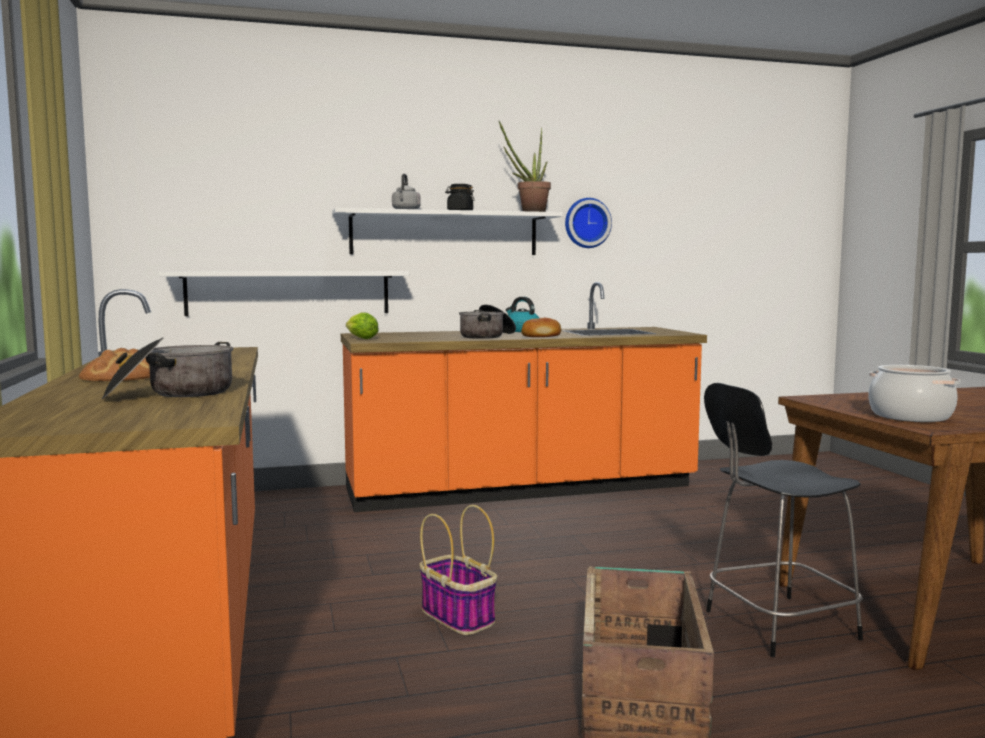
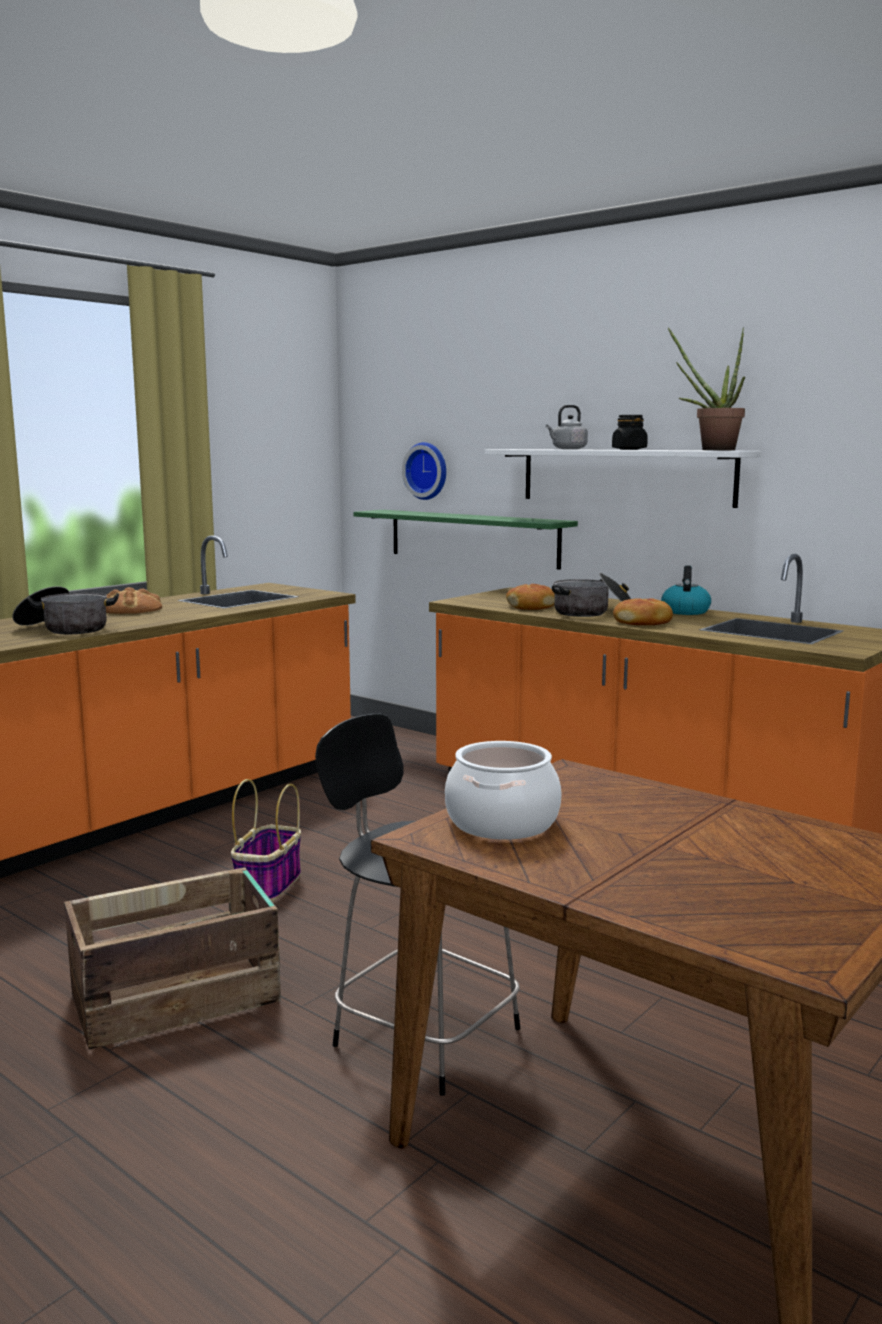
camera: 55 degrees right, 5 degrees up
white shelf [158,271,409,316] -> green shelf [354,510,578,570]
lettuce [346,313,379,339] -> none
wall clock [565,198,612,248] -> wall clock moved to [402,442,446,500]
none -> bread [506,584,555,610]

